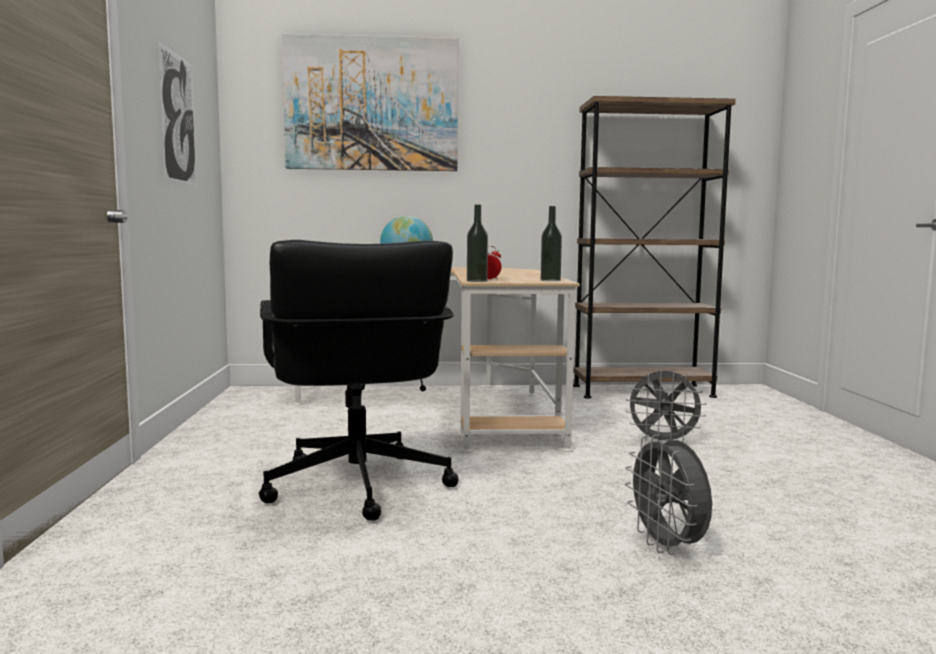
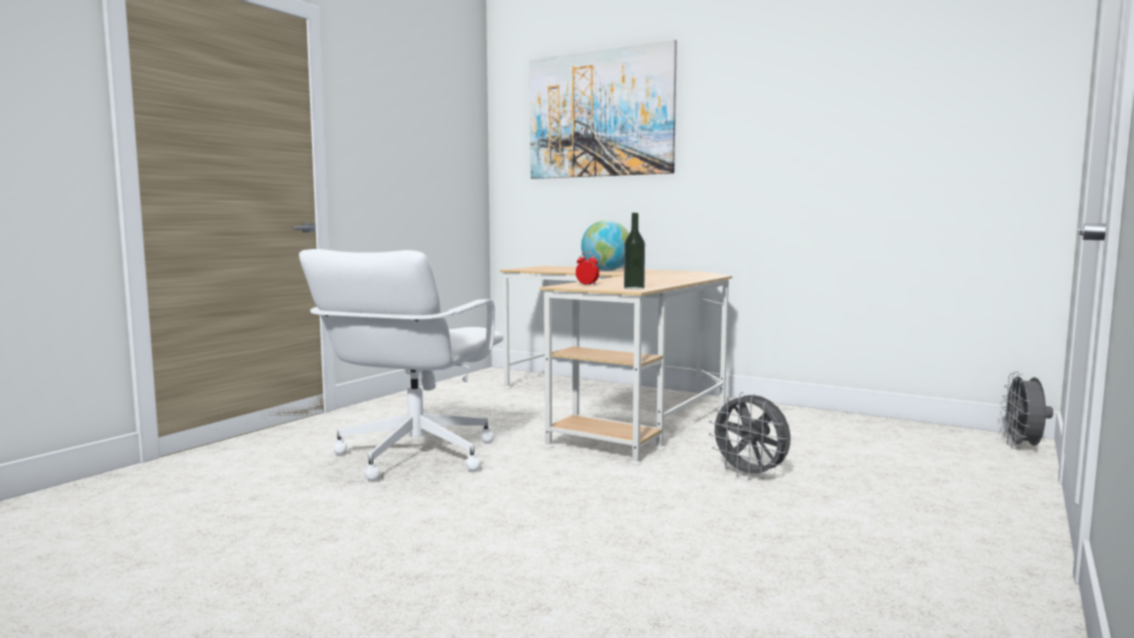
camera: 35 degrees right, 0 degrees up
picture [158,41,197,186] -> none
black office chair [259,240,459,520] -> white office chair [299,249,504,481]
bottle [467,204,488,282] -> none
brown bookcase [573,96,736,399] -> none
grey fan [625,434,712,555] -> grey fan moved to [1001,371,1053,449]

